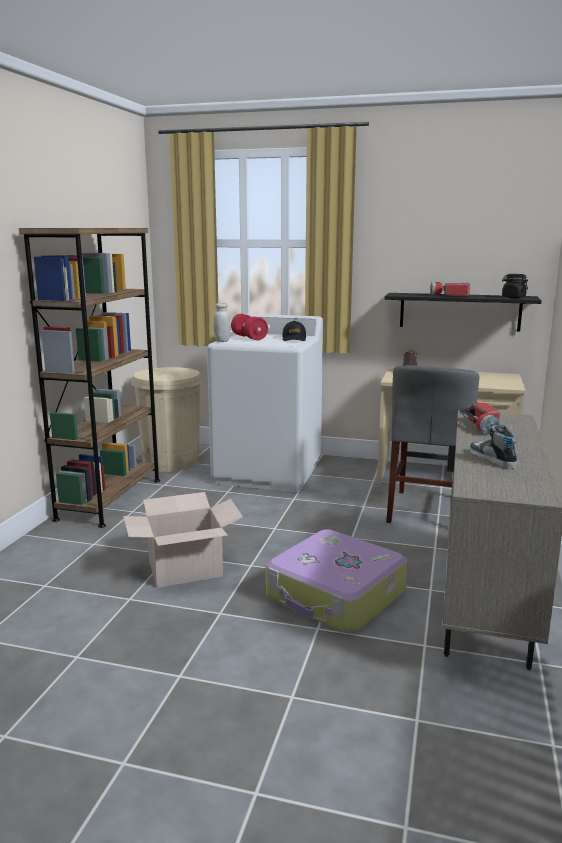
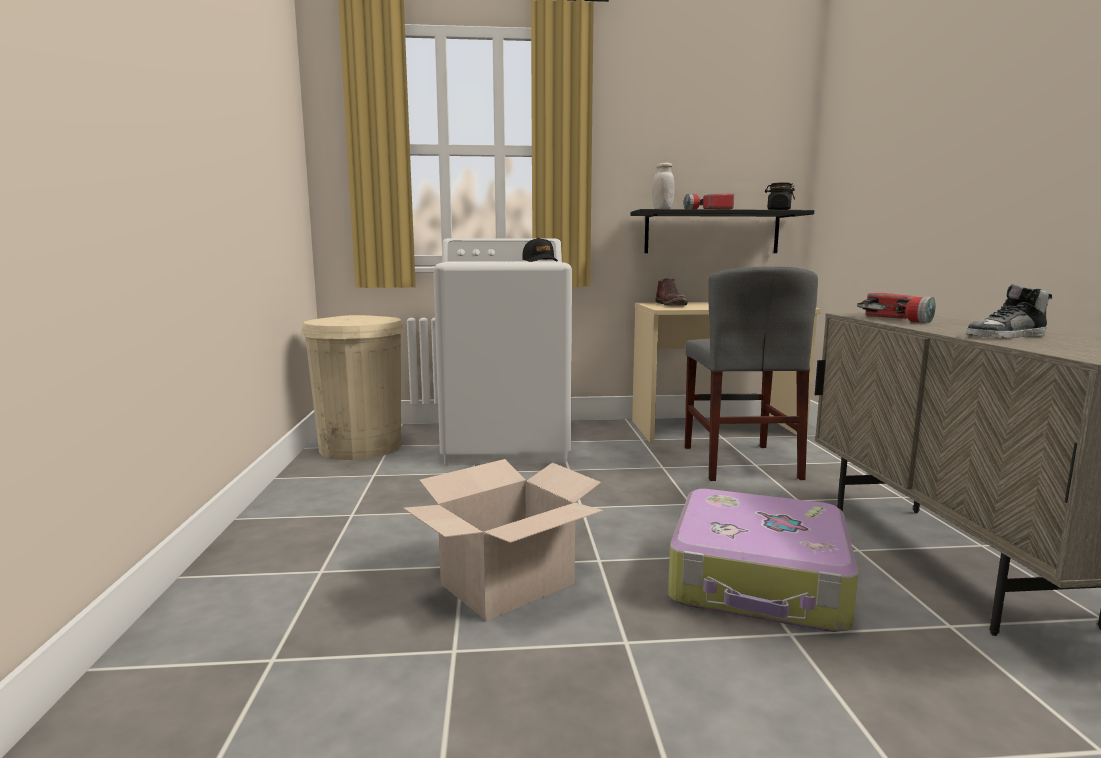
camera: 20 degrees left, 5 degrees down
brown bookcase [19,228,160,528] -> none
white jar [213,303,231,342] -> white jar moved to [652,163,675,209]
red dumbbell [231,314,268,340] -> none
shoe [470,425,517,469] -> shoe turned 60 degrees counterclockwise [966,284,1052,339]

